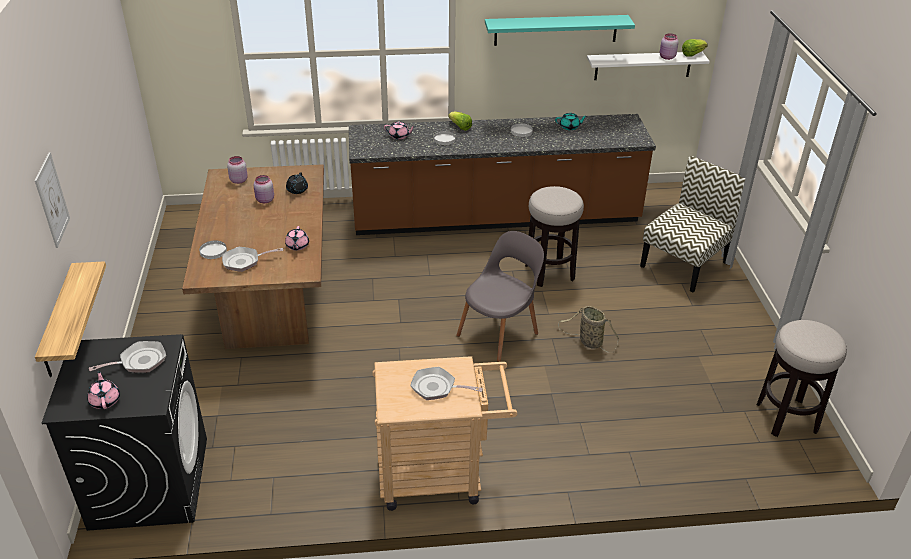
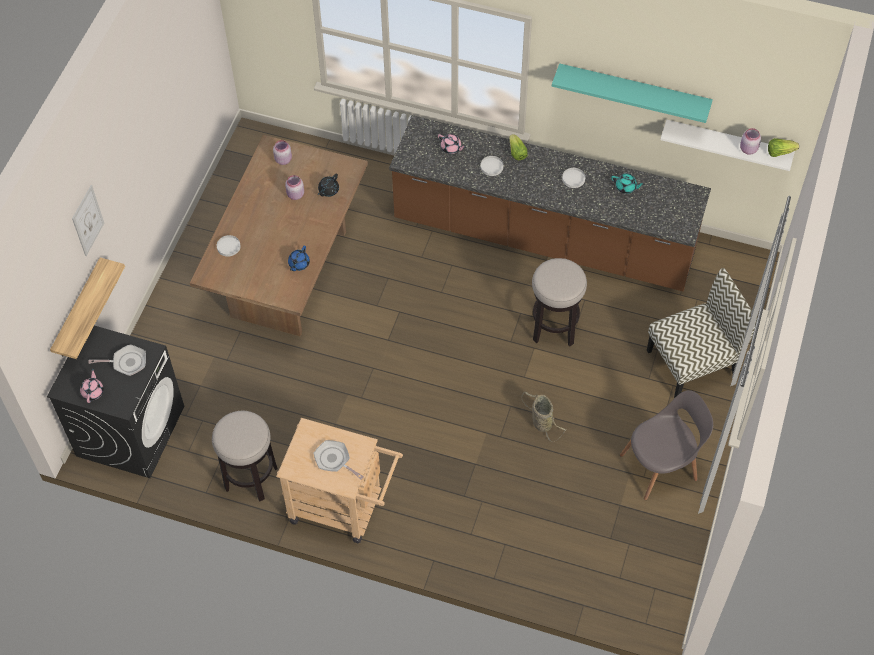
camera: 25 degrees right, 20 degrees up
frying pan [222,247,283,272] -> none
pink teapot [285,226,309,251] -> blue teapot [288,245,310,271]
grey chair [456,231,544,362] -> grey chair moved to [620,390,713,500]
stool [757,320,847,437] -> stool moved to [212,411,278,502]

